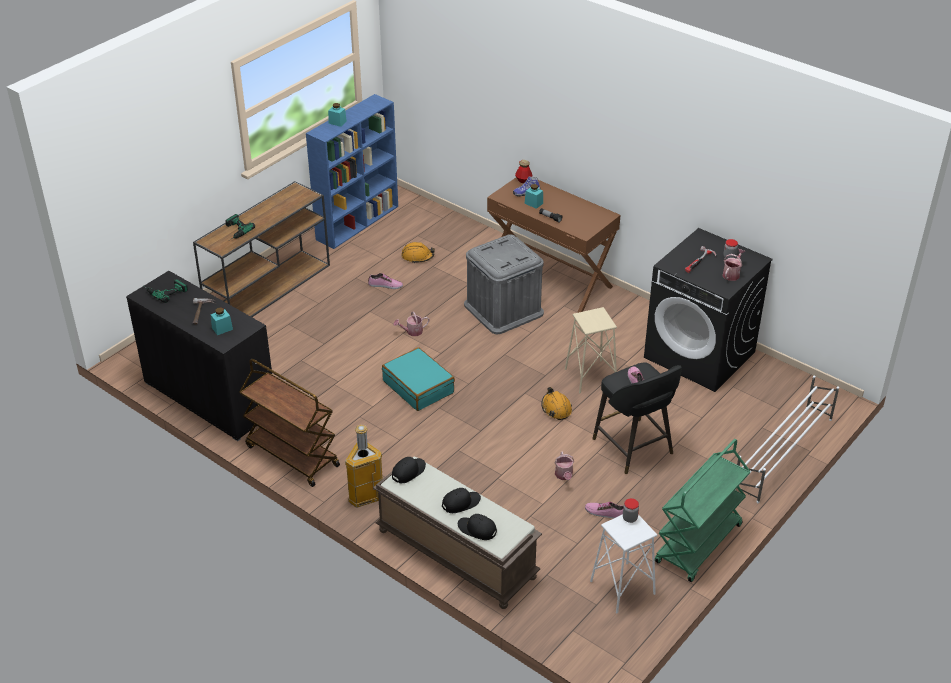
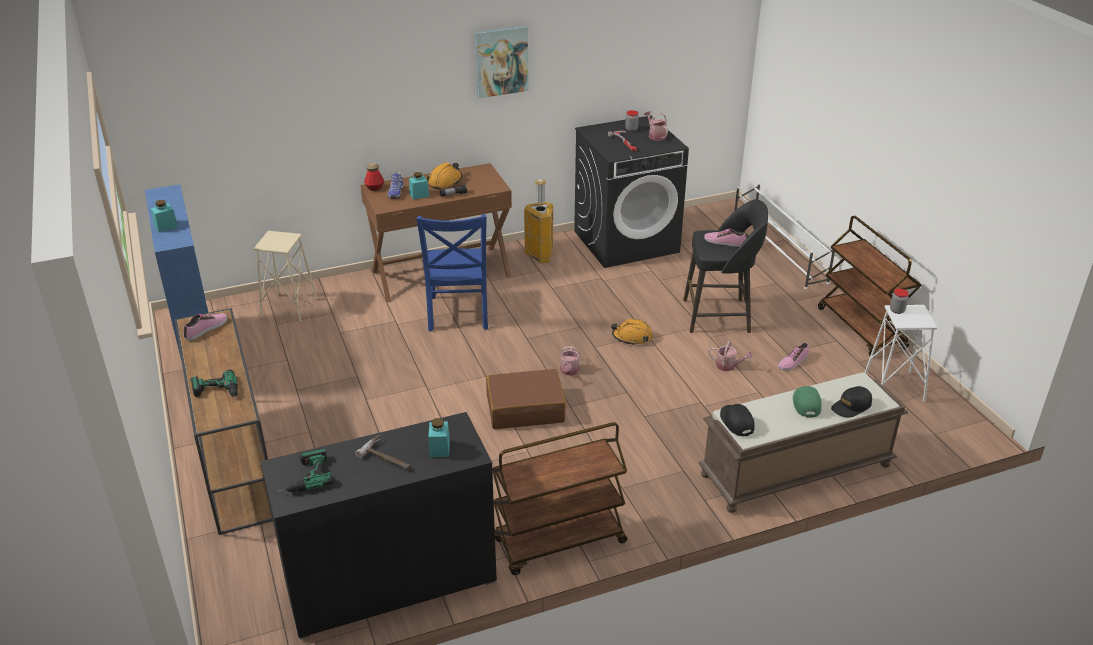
camera: 60 degrees left, 5 degrees down
trash can [345,425,383,508] -> trash can moved to [524,179,553,264]
shoe [368,273,403,289] -> shoe moved to [183,313,228,340]
turquoise suitcase [382,347,455,411] -> brown suitcase [486,369,566,429]
watering can [394,311,429,336] -> watering can moved to [559,346,581,376]
orange hard hat [401,242,435,263] -> orange hard hat moved to [427,162,462,190]
black cap [442,488,481,513] -> green cap [793,386,821,418]
grey storage box [464,234,544,334] -> blue chair [416,214,488,332]
beige stool [565,307,617,393] -> beige stool moved to [253,231,318,322]
green cart [655,439,751,582] -> brown cart [818,216,922,356]
none -> picture [475,26,529,98]

